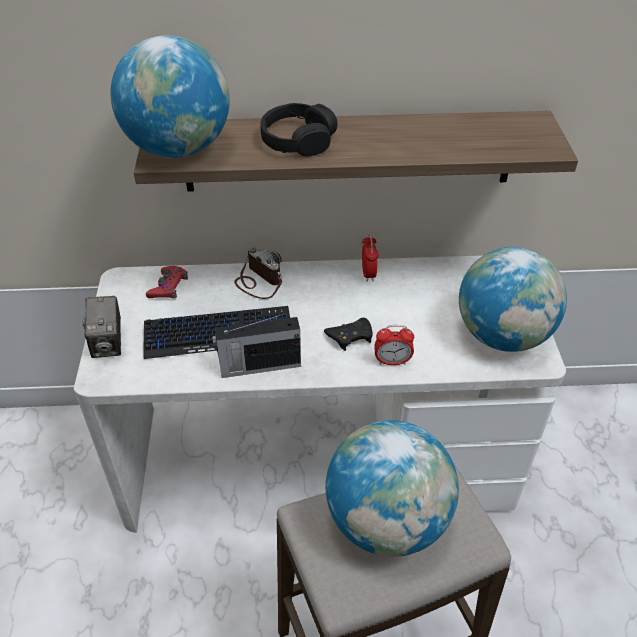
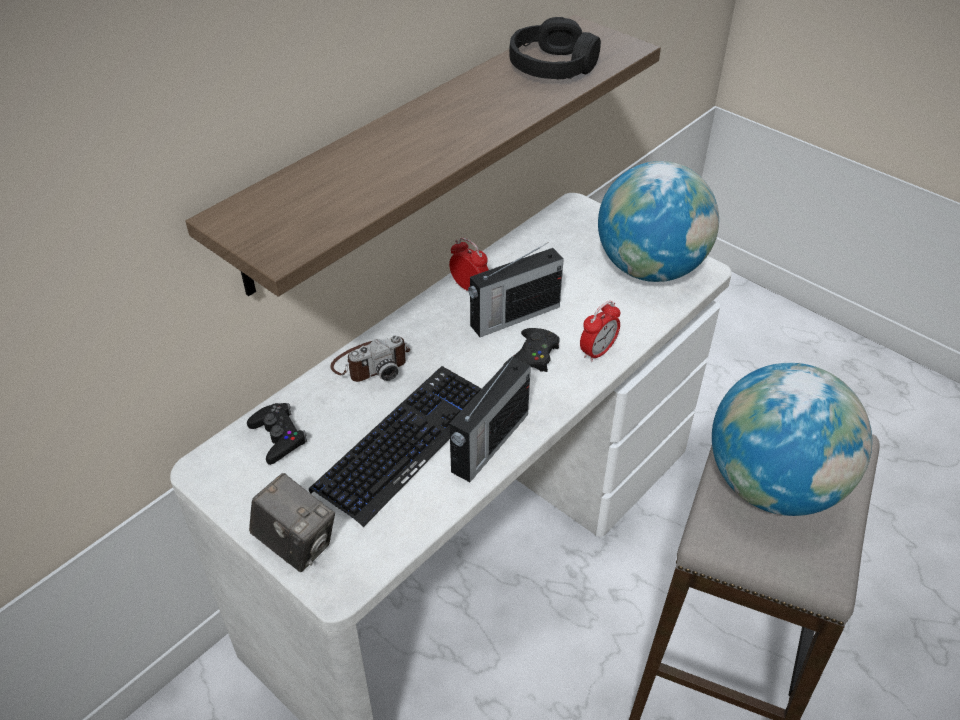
camera: 45 degrees left, 0 degrees up
globe [111,35,230,158] -> none
red game controller [146,266,188,299] -> black game controller [247,403,307,465]
camera [234,248,282,299] -> camera turned 150 degrees clockwise [330,335,410,382]
black headphones [261,103,337,156] -> black headphones moved to [509,17,601,79]
none -> radio [468,242,564,337]

